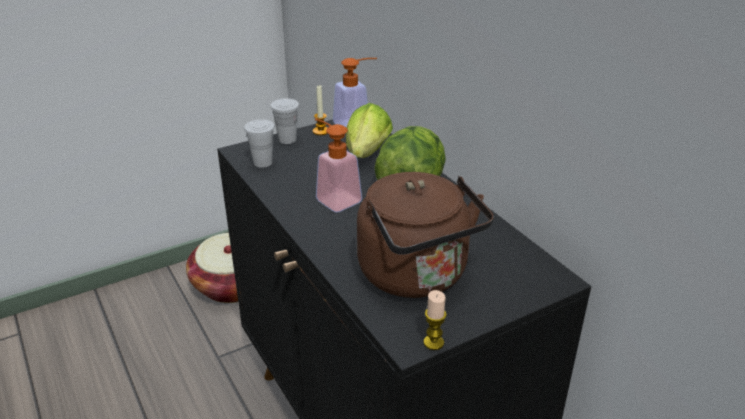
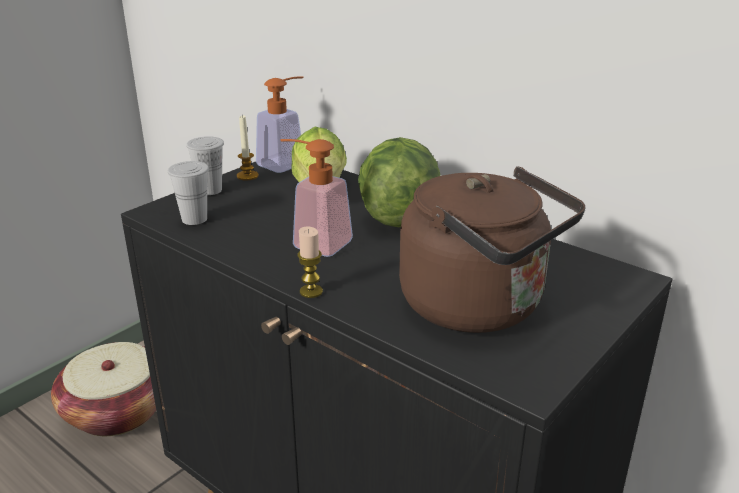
camera: 20 degrees left, 5 degrees down
candle [423,290,447,350] -> candle moved to [297,227,323,298]

